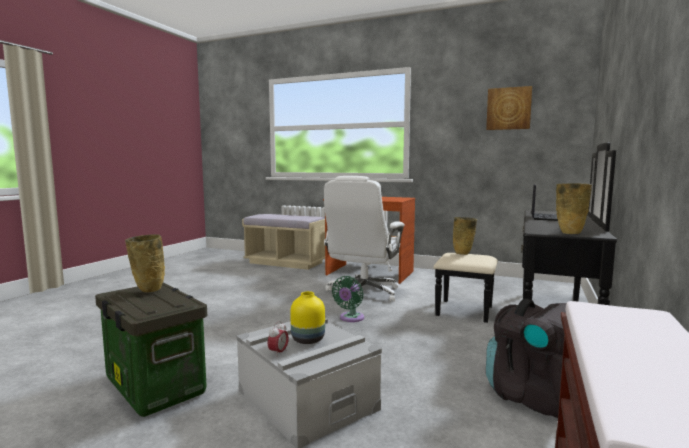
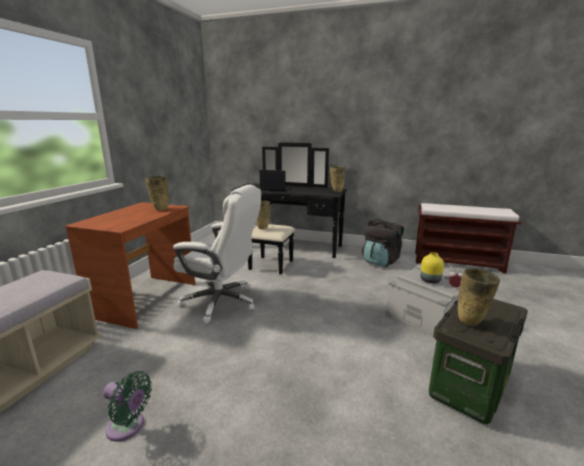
camera: 95 degrees left, 10 degrees up
green fan [332,276,364,322] -> green fan moved to [103,371,152,441]
picture [486,86,532,130] -> none
none -> beige vase [145,176,169,211]

